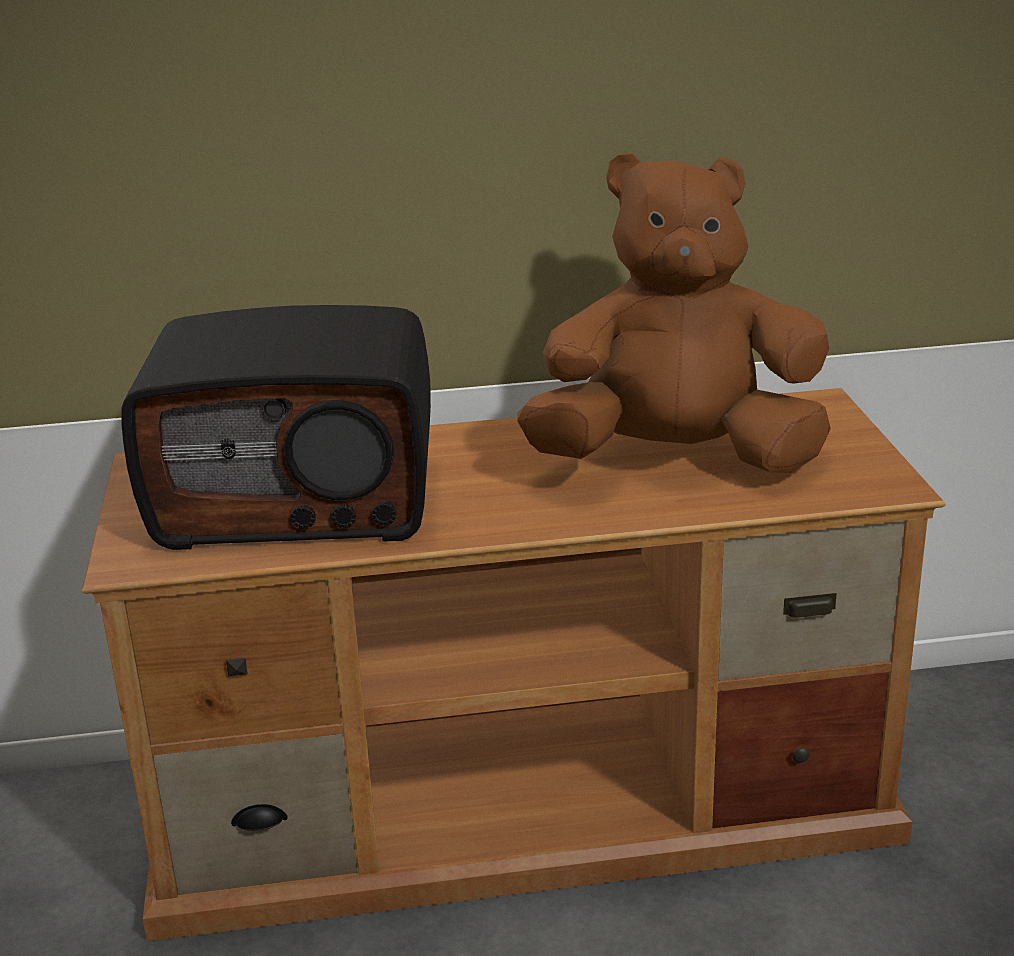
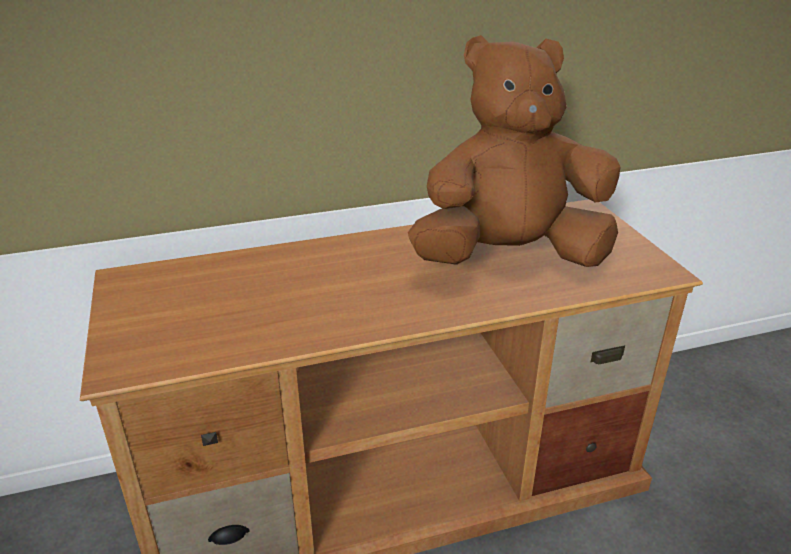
camera: 10 degrees left, 5 degrees up
radio [122,305,431,550] -> none

